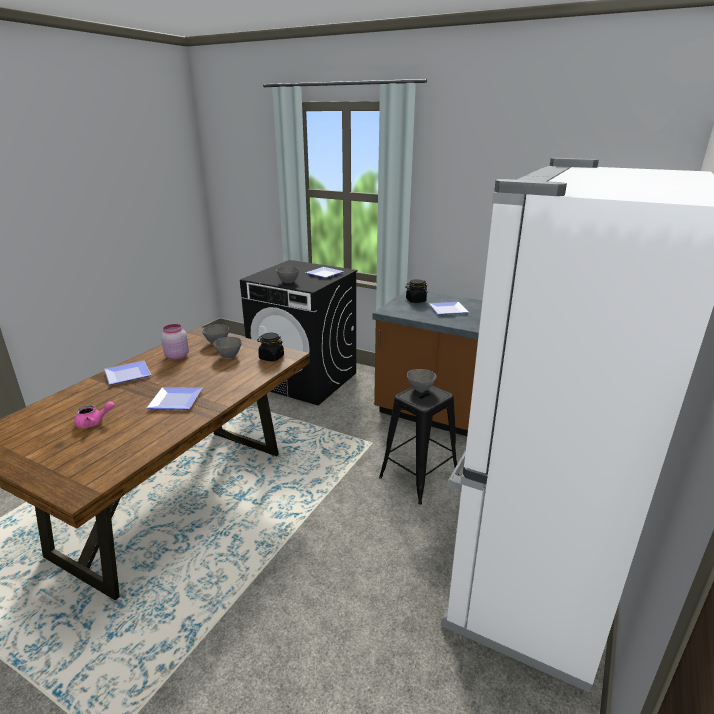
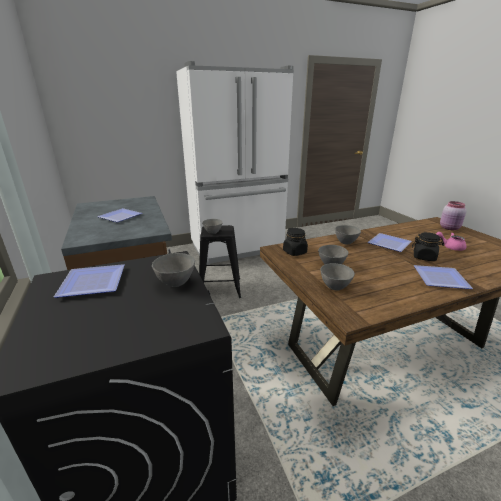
camera: 140 degrees left, 0 degrees up
pink jar [161,324,189,360] -> pink jar moved to [440,201,466,230]
black jar [405,279,427,303] -> black jar moved to [412,232,444,261]
none -> grey bowl [335,225,361,245]

